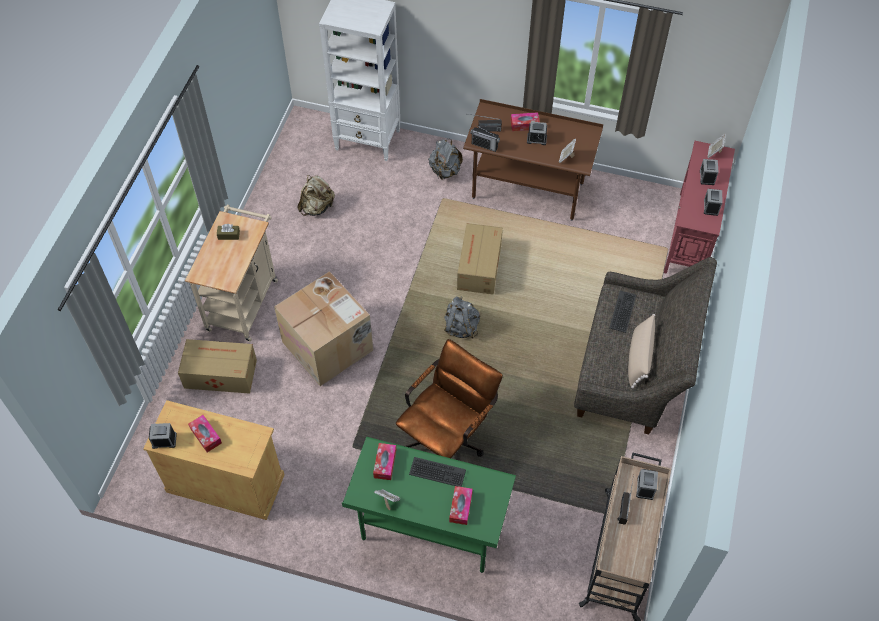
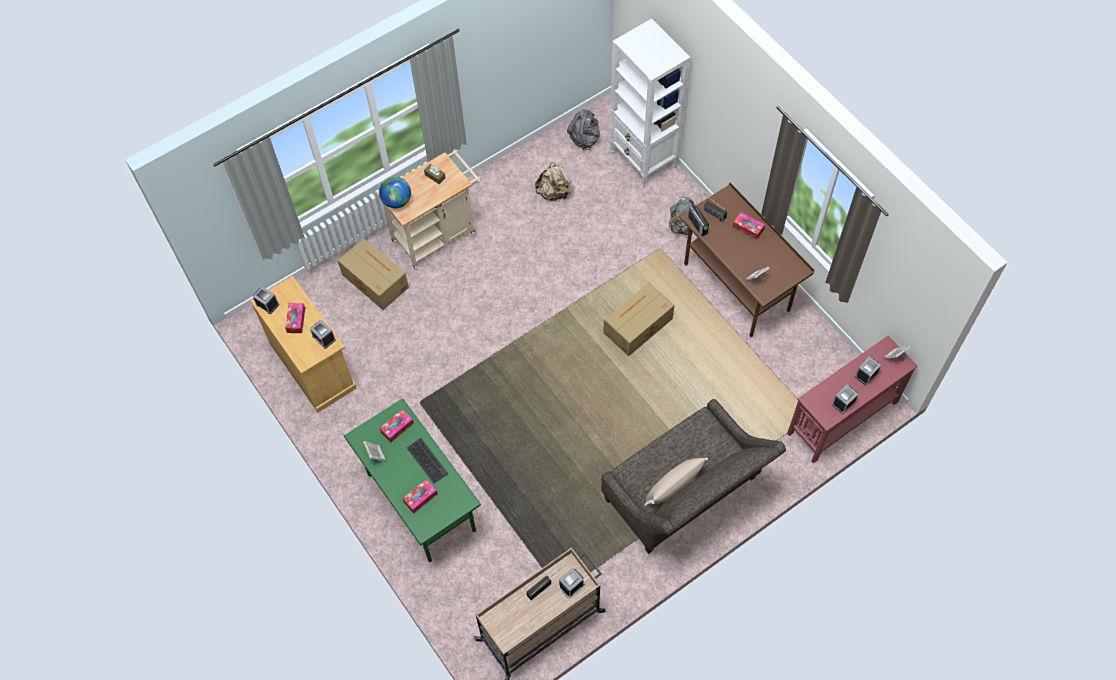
camera: 40 degrees right, 5 degrees up
cardboard box [274,271,373,386] -> none
brown office chair [396,339,503,458] -> none
grey backpack [444,296,480,339] -> grey backpack moved to [567,109,600,150]
alarm clock [527,122,547,145] -> alarm clock moved to [310,320,336,349]
keyboard [609,290,636,333] -> none
none -> globe [379,176,411,208]

